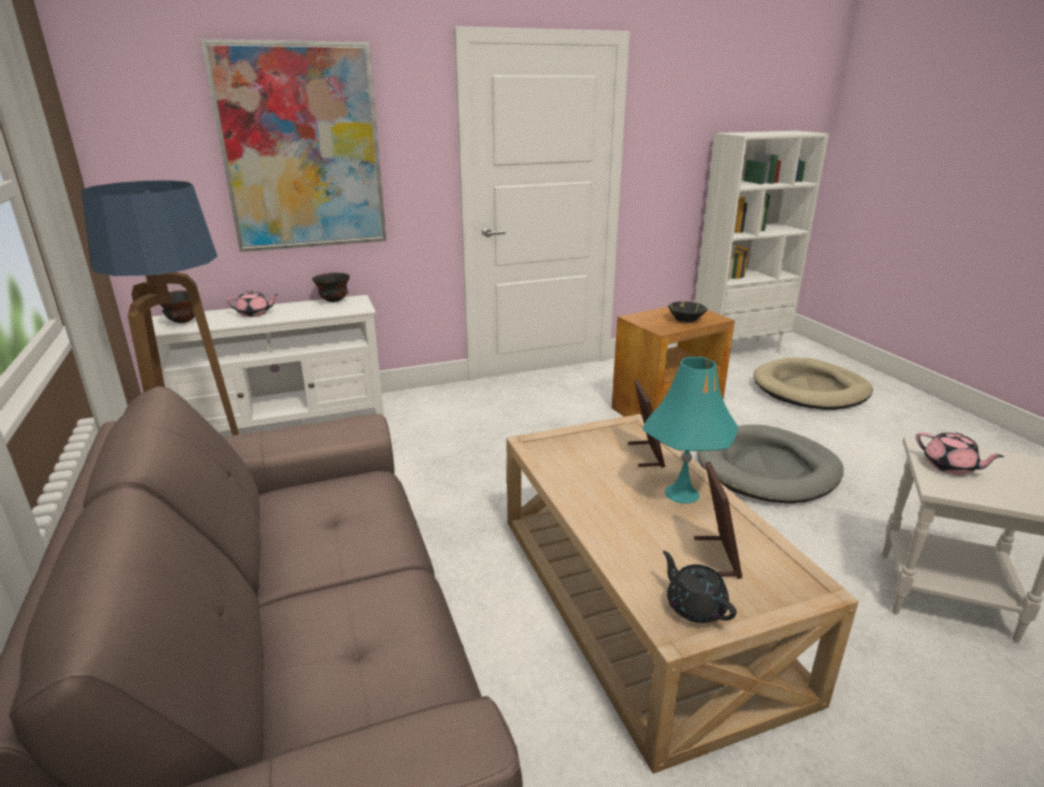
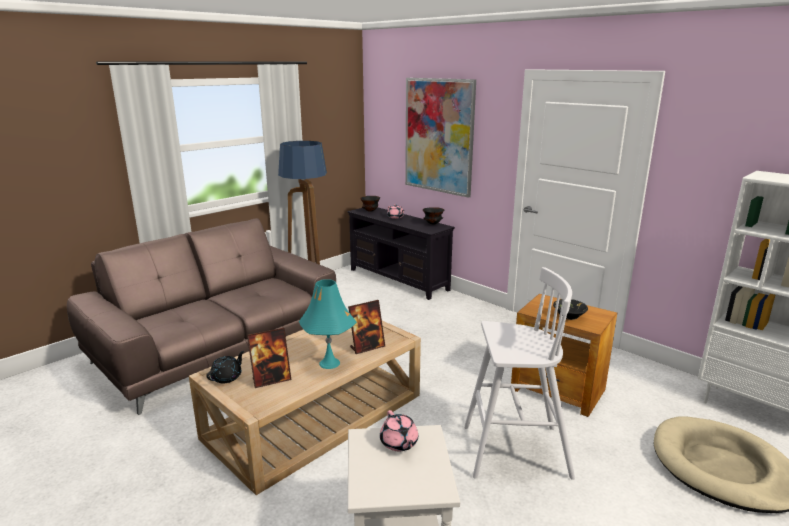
camera: 65 degrees right, 5 degrees down
white tv stand [152,295,384,432] -> black tv stand [347,207,455,300]
grey dog bed [697,425,844,503] -> white stool [464,267,575,480]
pink teapot [916,432,1004,475] -> pink teapot turned 45 degrees counterclockwise [380,410,418,451]

